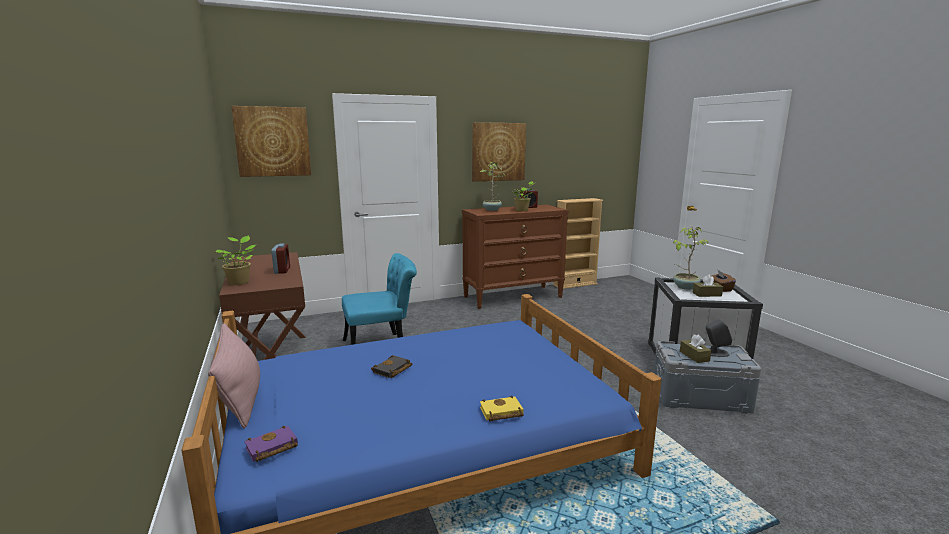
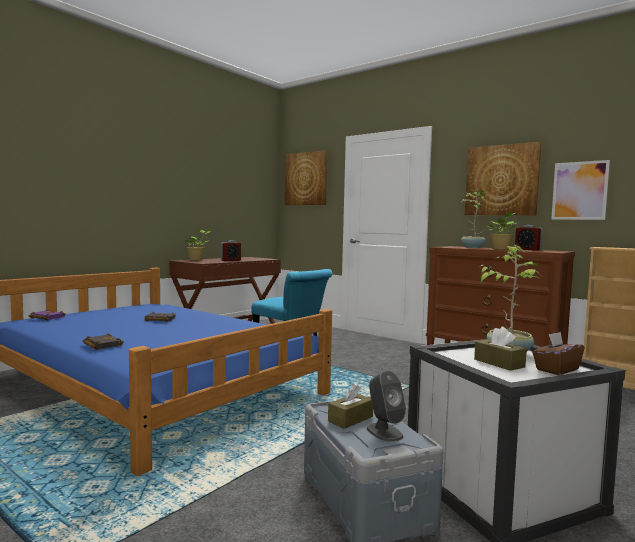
camera: 60 degrees right, 10 degrees down
pink pillow [208,323,260,428] -> none
yellow book [480,396,524,422] -> black book [83,333,124,350]
none -> picture [551,160,610,220]

